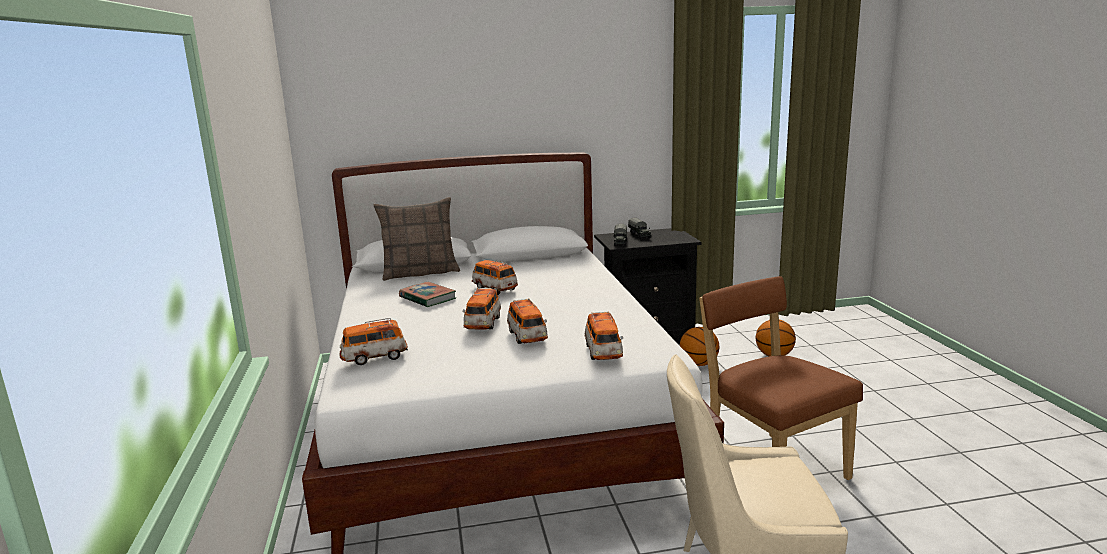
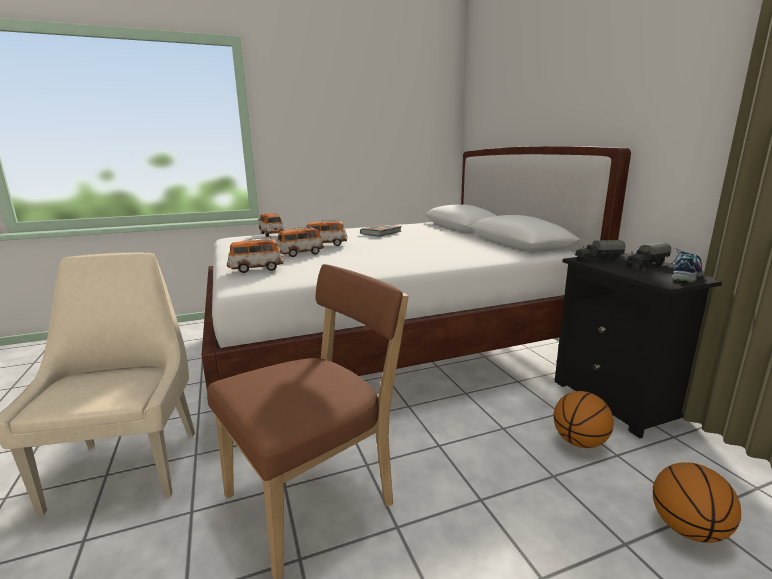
camera: 80 degrees right, 0 degrees up
pillow [374,197,460,281] -> none
toy car [472,260,518,295] -> none
none -> shoe [671,248,703,283]

